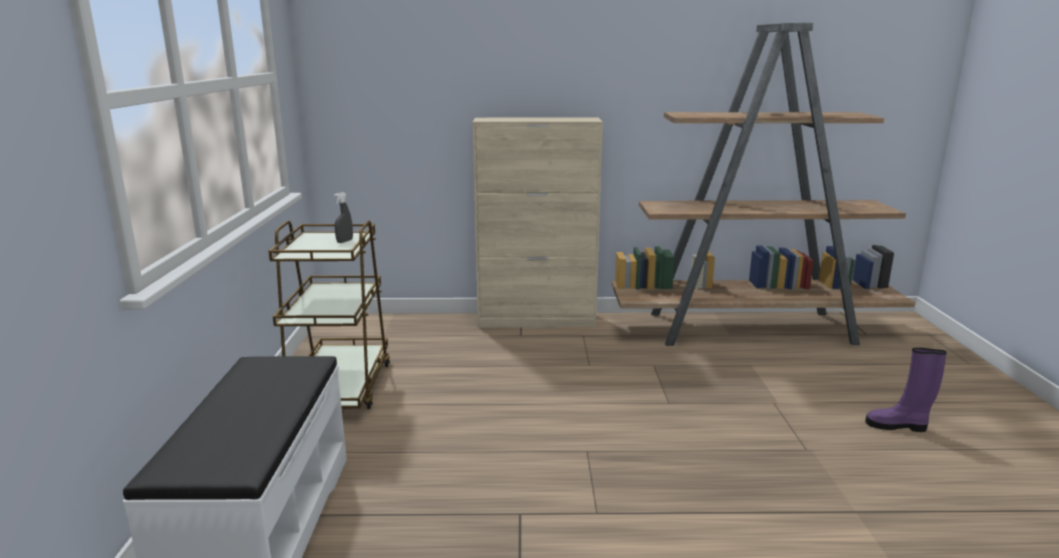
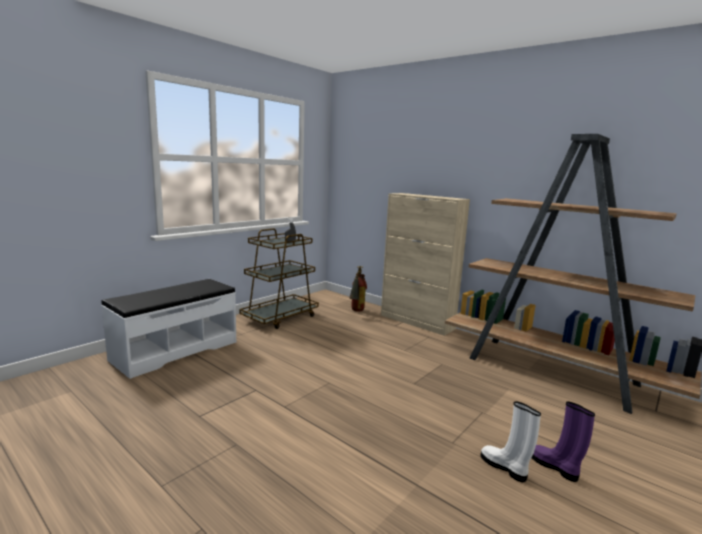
camera: 40 degrees right, 5 degrees down
none -> fire extinguisher [349,266,367,312]
none -> white boot [480,401,541,482]

